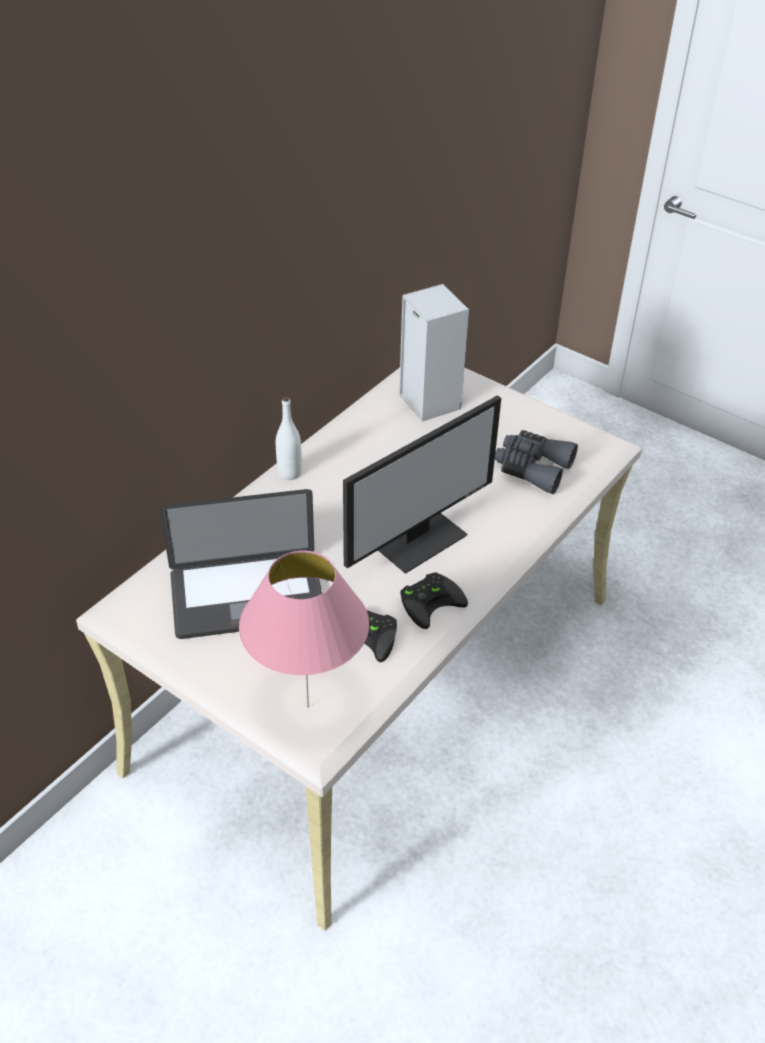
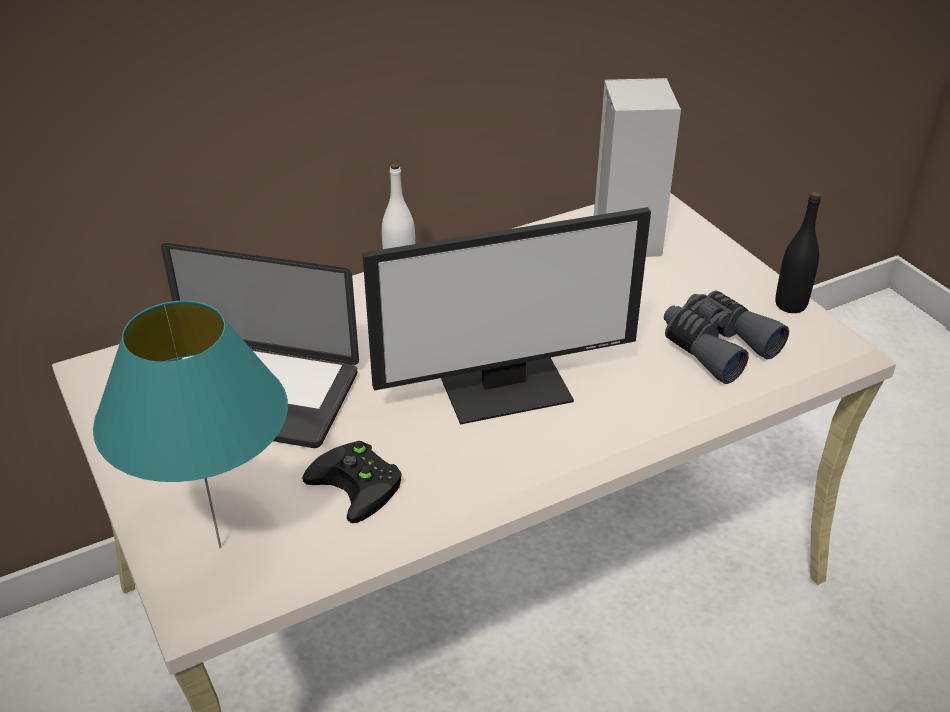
camera: 25 degrees right, 5 degrees down
pink table lamp [239,551,369,707] -> turquoise table lamp [93,300,288,548]
black game controller [400,572,468,629] -> none
none -> black bottle [775,192,821,313]

